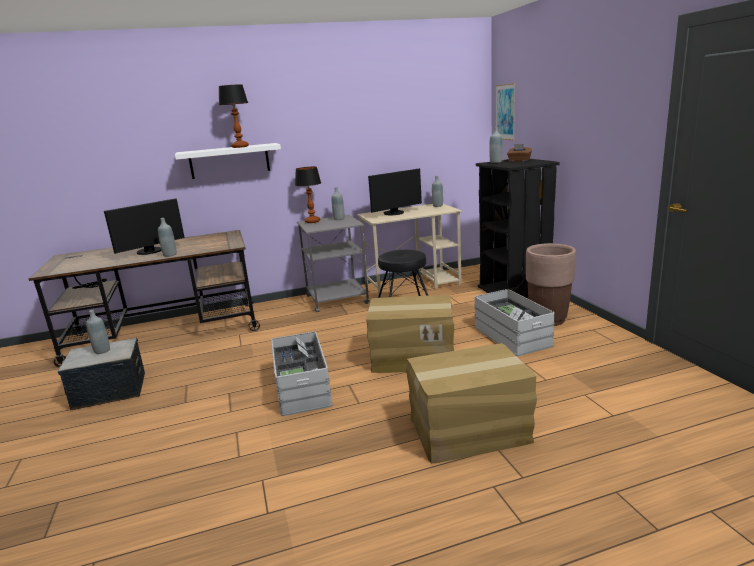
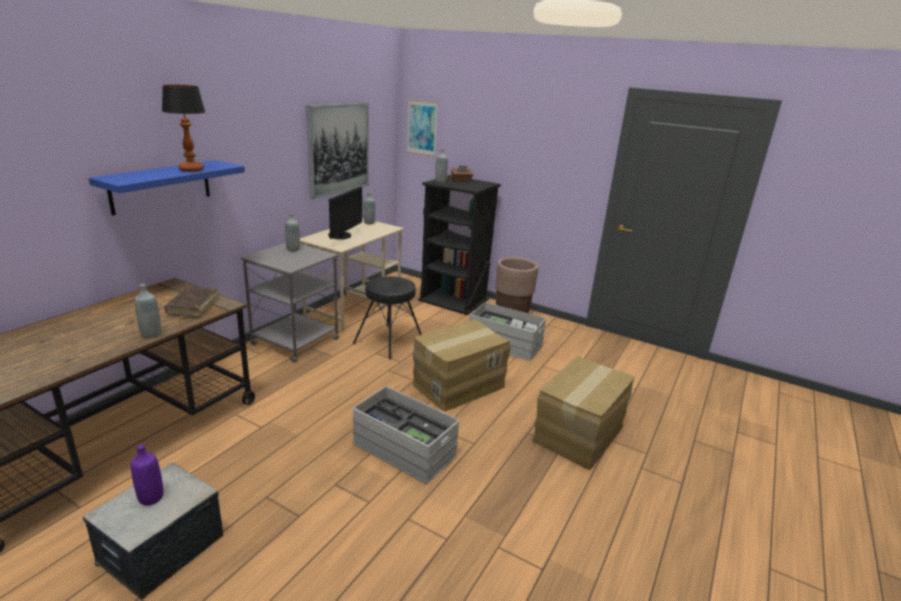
camera: 45 degrees left, 5 degrees up
grey bottle [86,310,110,354] -> purple bottle [131,444,164,506]
monitor [104,198,185,255] -> none
white shelf [175,143,281,179] -> blue shelf [89,160,245,216]
table lamp [295,167,321,223] -> none
none -> brown book [164,287,218,317]
none -> picture [306,103,369,199]

